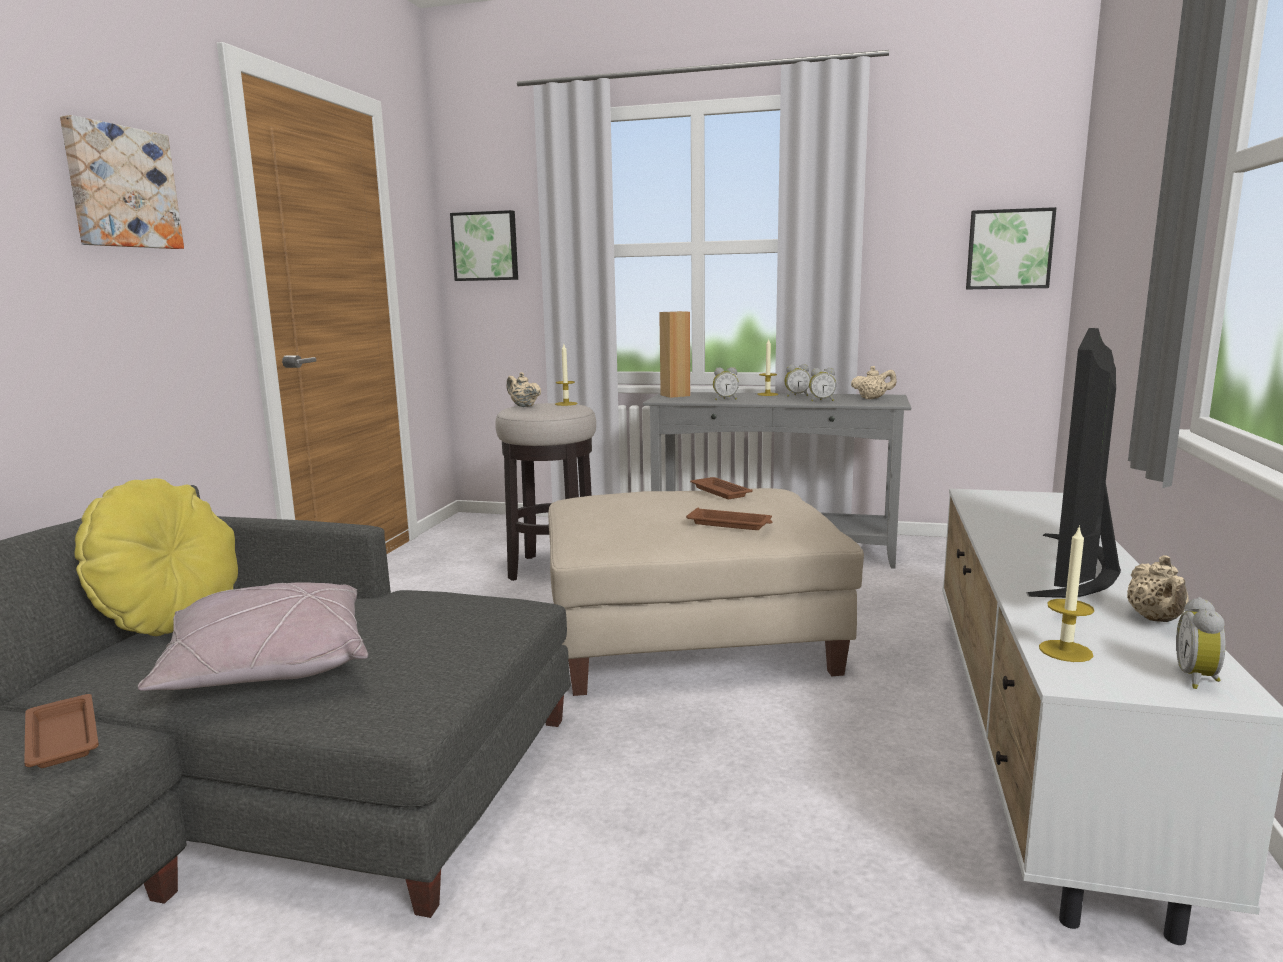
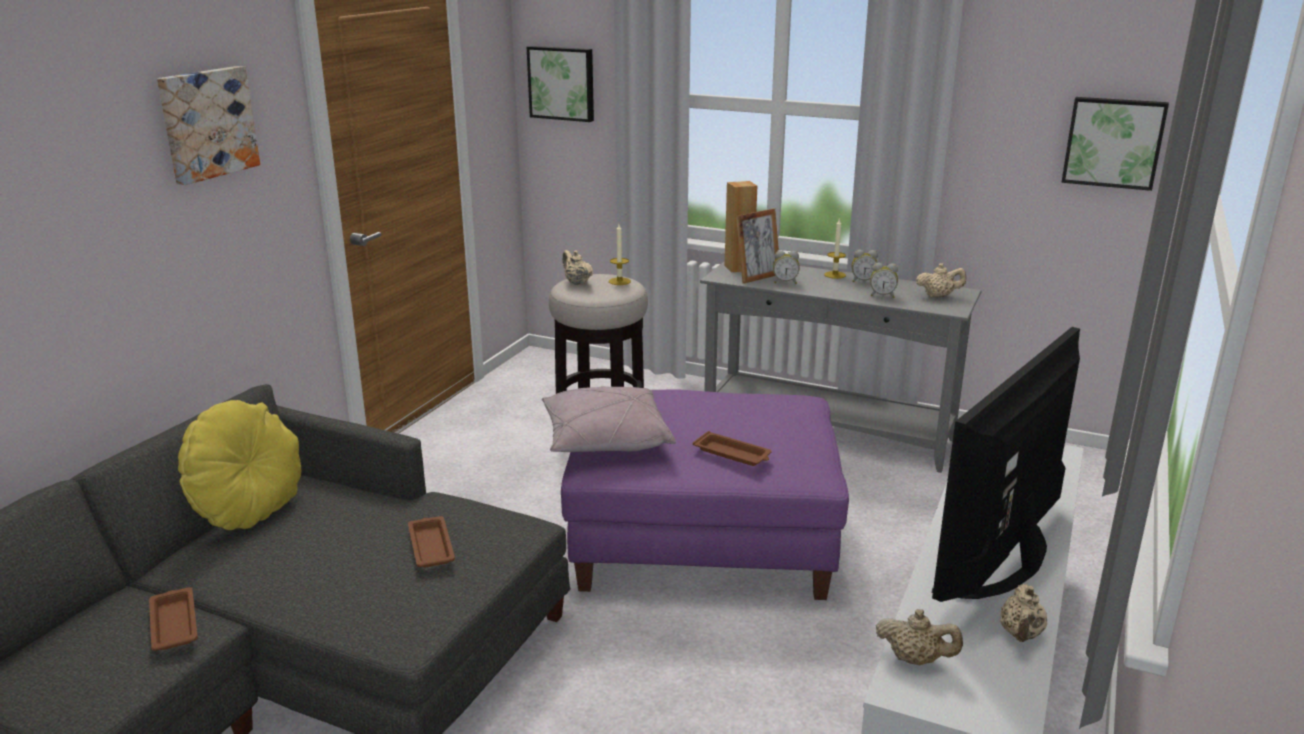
camera: 10 degrees right, 10 degrees up
purple pillow [138,582,368,691] -> purple pillow moved to [542,386,676,452]
beige ottoman [548,488,864,696] -> purple ottoman [561,389,849,600]
brown tray [690,477,753,499] -> brown tray moved to [408,516,455,567]
candle [1039,525,1094,662] -> beige teapot [876,609,963,665]
alarm clock [1176,597,1226,689] -> none
none -> picture frame [736,208,779,284]

